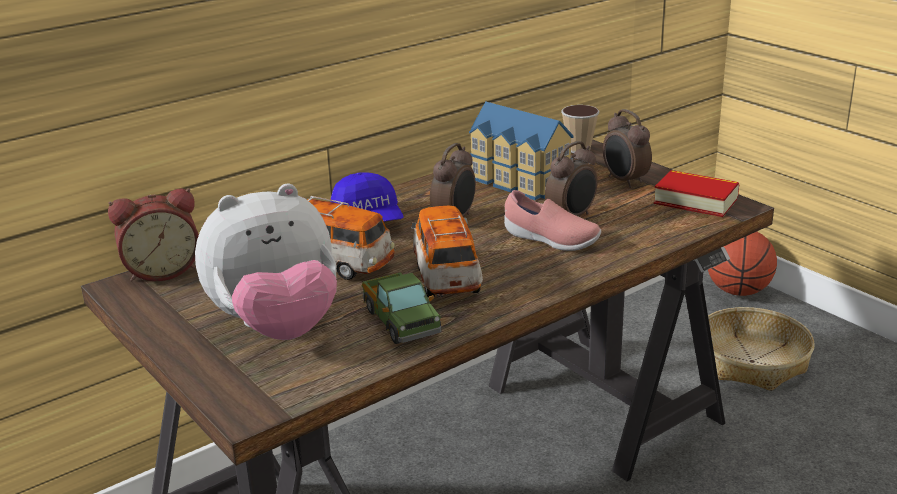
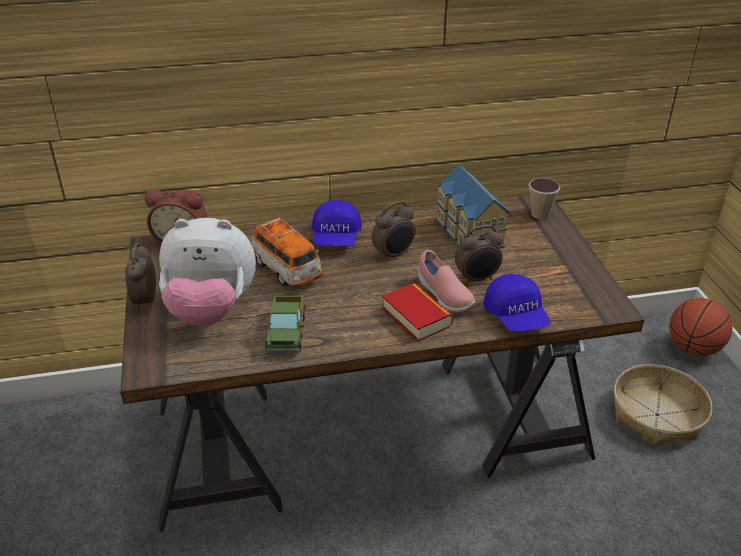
camera: 25 degrees right, 10 degrees up
toy car [411,206,483,298] -> none
alarm clock [603,109,652,188] -> alarm clock moved to [125,243,156,310]
book [654,170,739,217] -> book moved to [382,283,453,342]
none -> blue cap [483,274,550,332]

